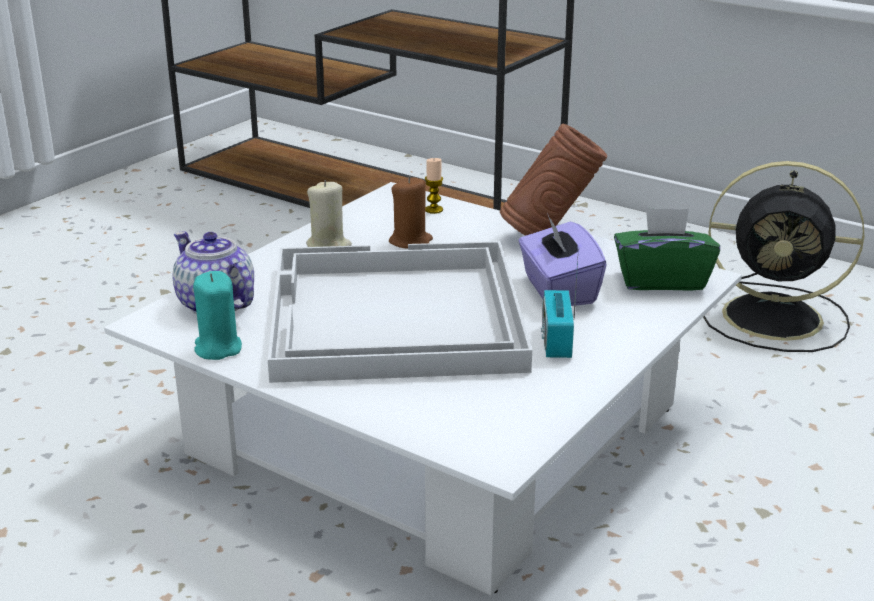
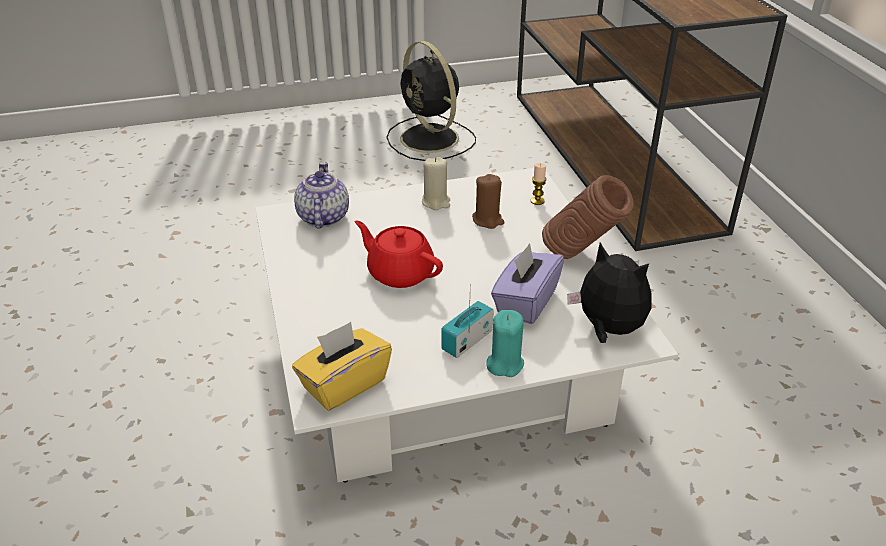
camera: 40 degrees right, 10 degrees up
turquoise candle [193,271,242,360] -> turquoise candle moved to [486,310,524,377]
white tray [268,241,532,383] -> red teapot [355,220,443,288]
green tissue box [614,207,720,291] -> plush toy [567,242,652,343]
black fan [703,161,864,352] -> black fan moved to [387,41,476,161]
none -> yellow tissue box [292,322,392,411]

